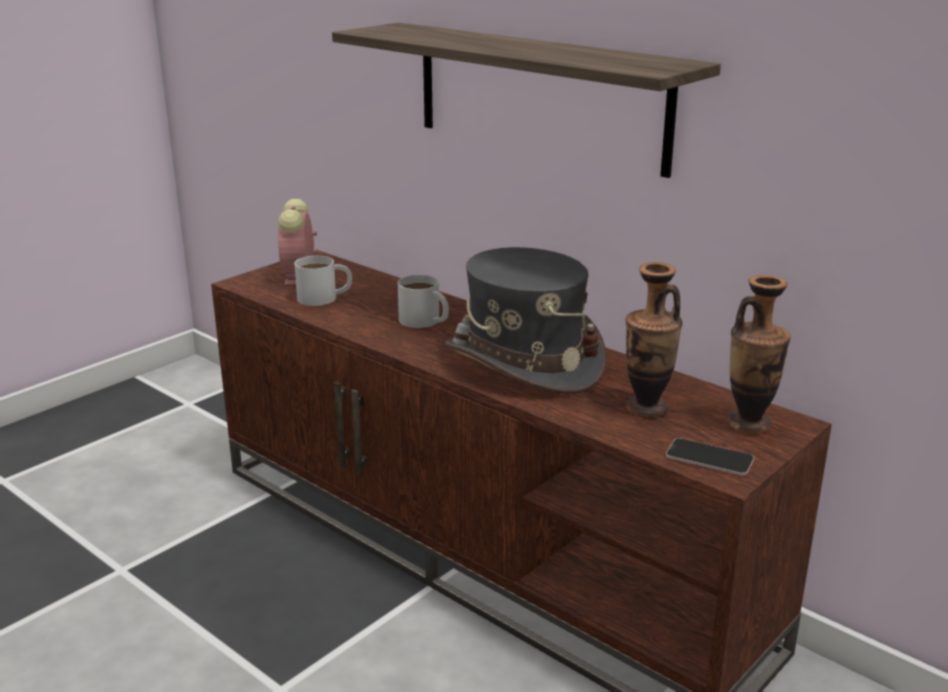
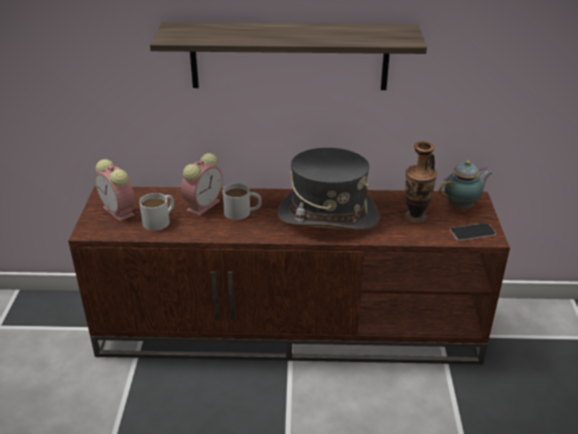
camera: 40 degrees left, 10 degrees up
vase [727,275,791,434] -> teapot [439,160,492,209]
none -> alarm clock [181,153,223,216]

